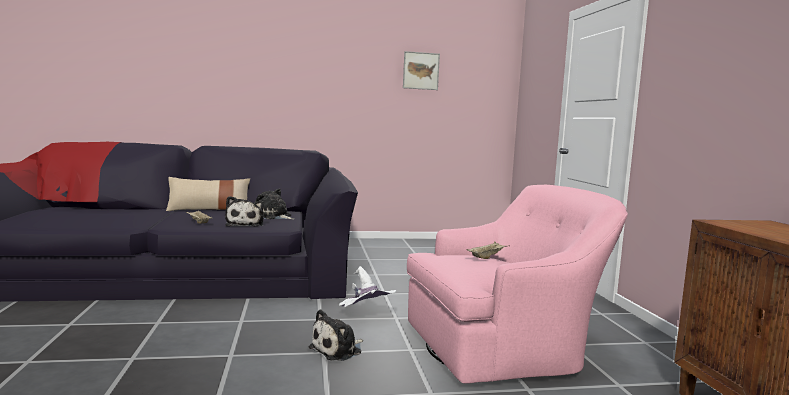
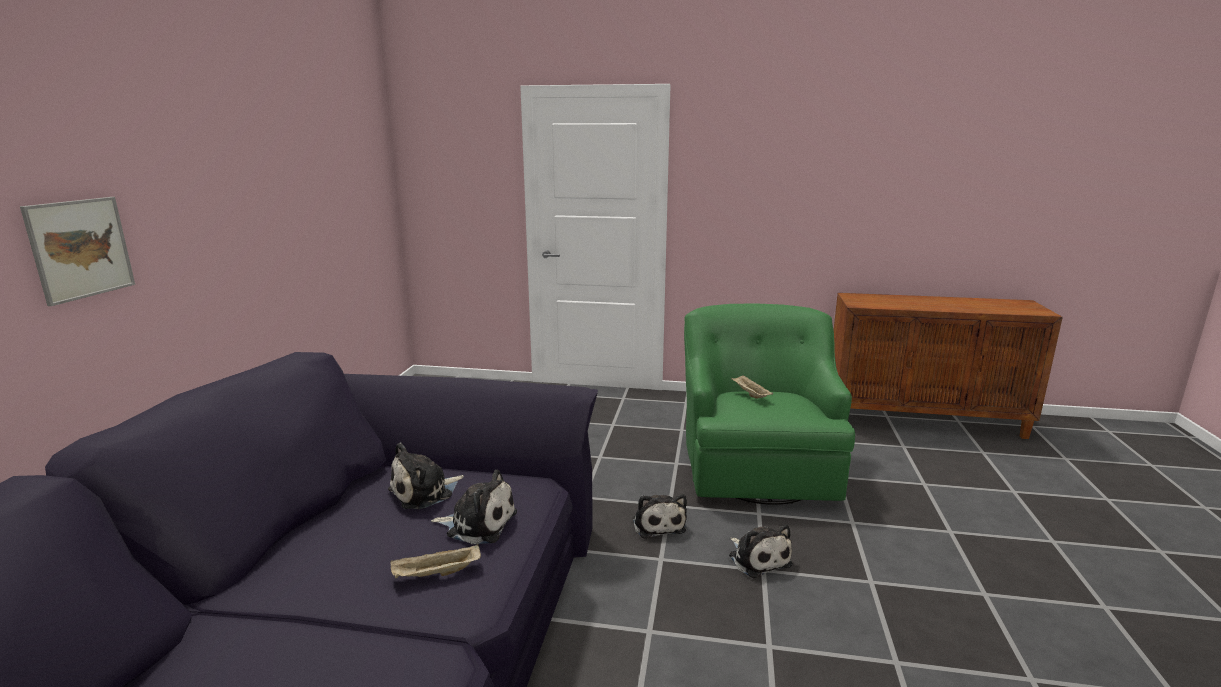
camera: 70 degrees left, 10 degrees up
beige pillow [166,177,250,211] -> none
white hat [339,266,396,307] -> plush toy [633,494,687,539]
picture [403,51,440,90] -> picture moved to [20,197,135,306]
pink armchair [407,185,628,383] -> green armchair [684,303,855,505]

